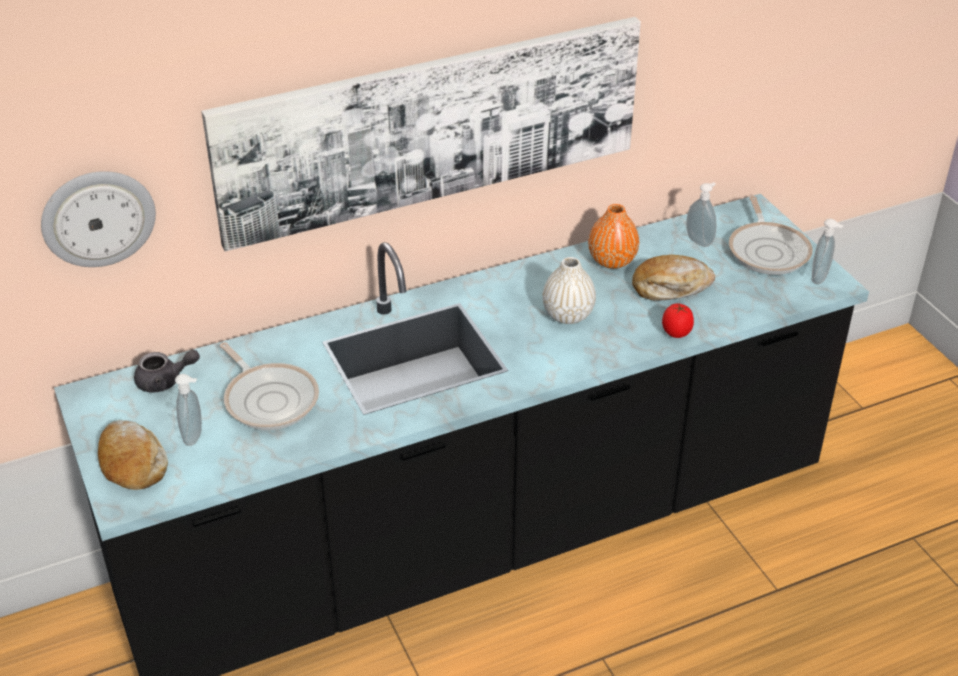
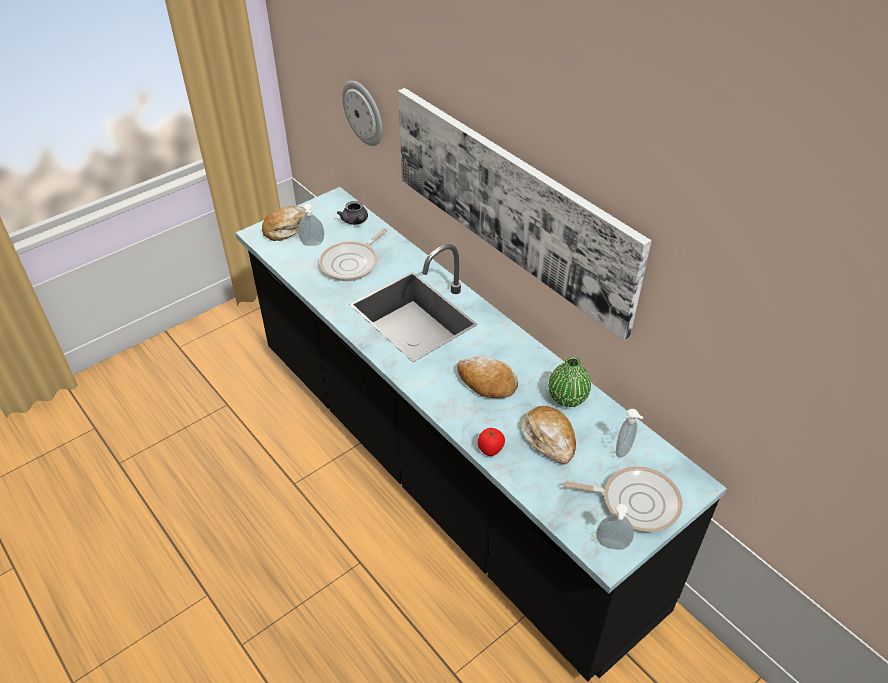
camera: 75 degrees right, 5 degrees up
white vase [542,257,596,324] -> bread [457,356,518,398]
orange vase [588,204,639,269] -> green vase [548,357,591,407]
frying pan [729,196,813,275] -> frying pan turned 150 degrees counterclockwise [564,466,683,532]

